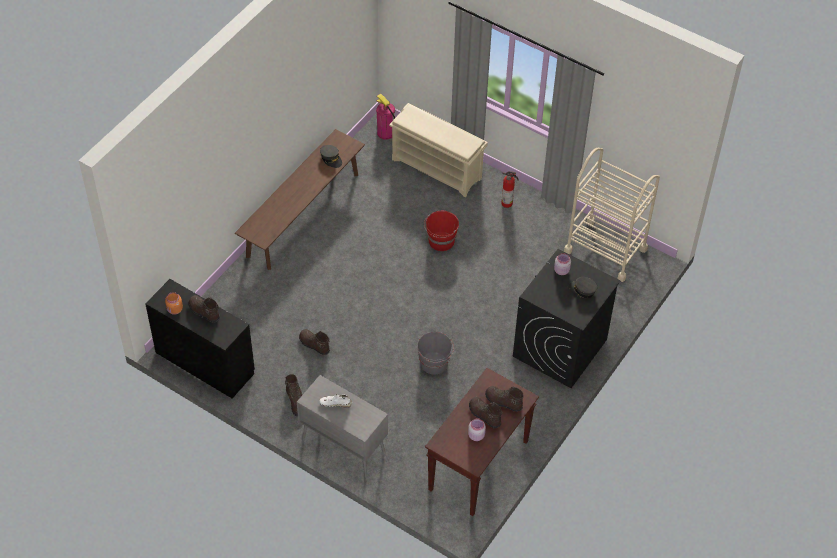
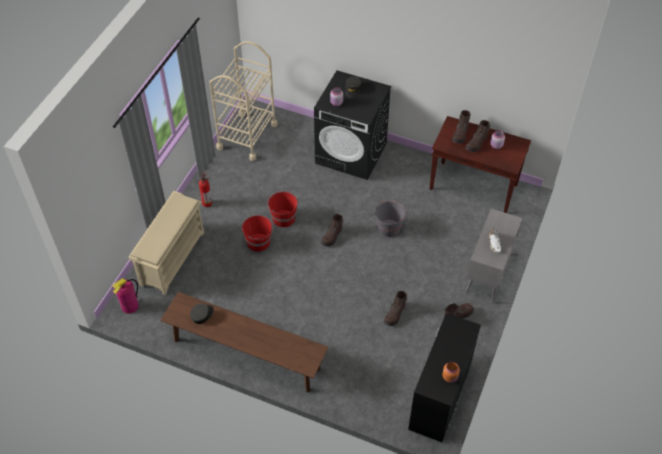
camera: 100 degrees left, 0 degrees up
brown boot [188,295,220,323] -> brown boot moved to [321,214,344,247]
none -> red bucket [267,191,298,227]

